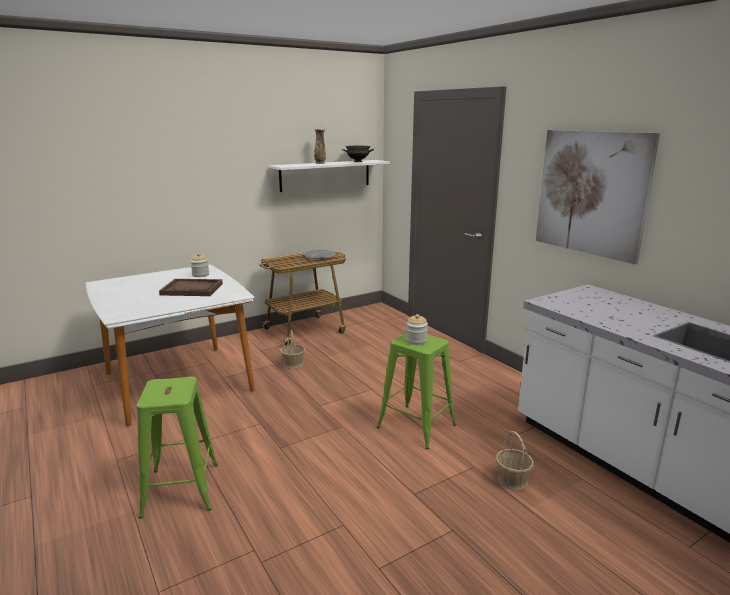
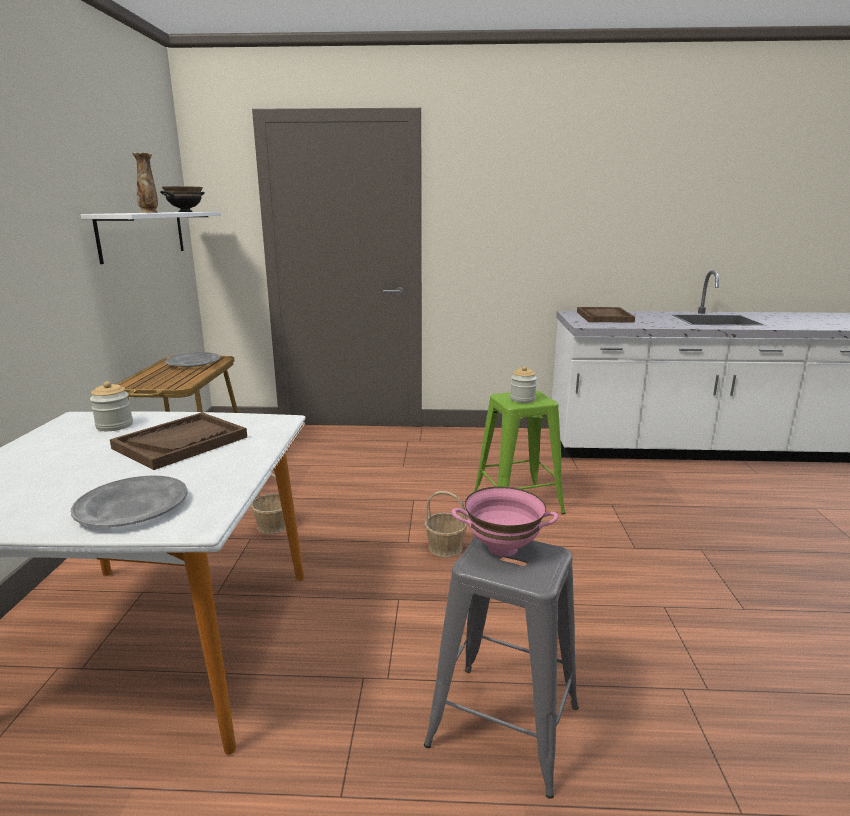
camera: 55 degrees left, 0 degrees up
green stool [136,376,218,519] -> grey stool [424,536,579,799]
basket [496,431,534,490] -> basket moved to [424,491,467,557]
picture [536,130,660,264] -> none
none -> grey plate [71,476,187,527]
none -> pink bowl [452,486,558,557]
none -> brown tray [577,307,635,323]

